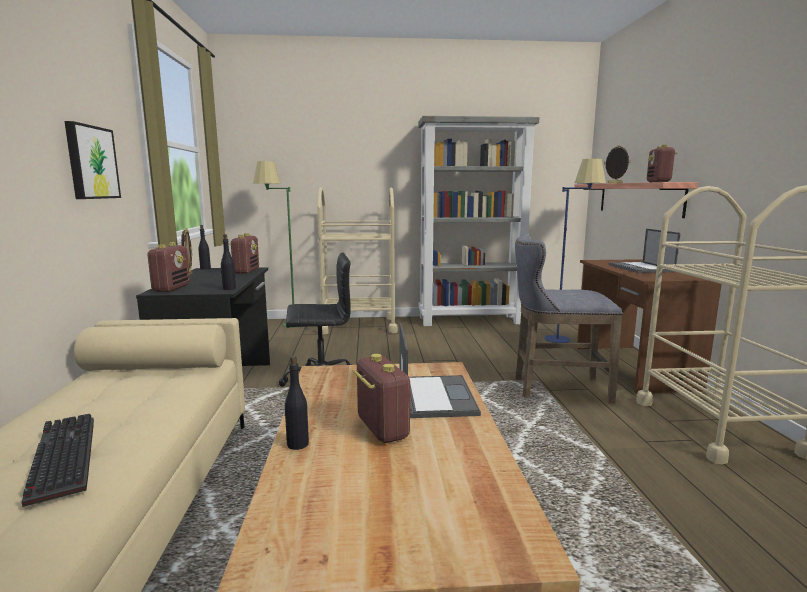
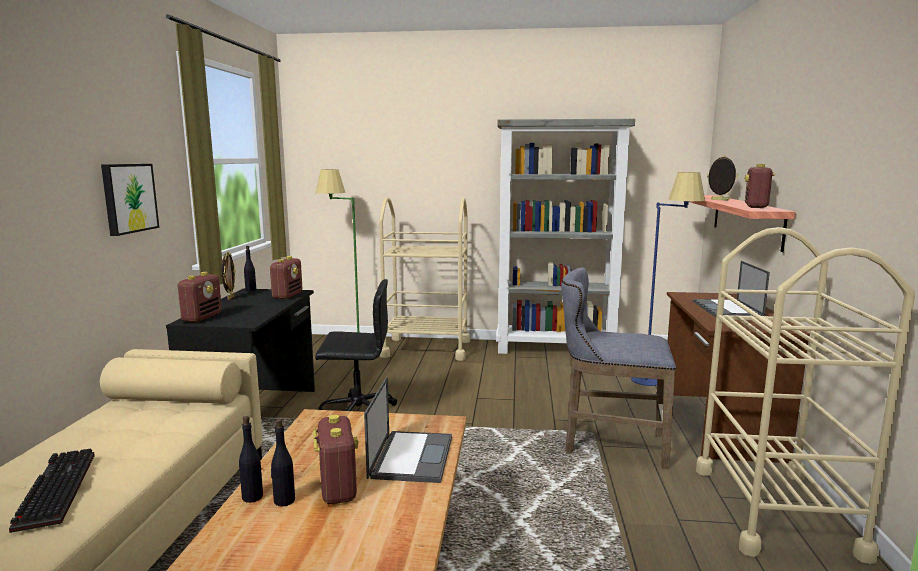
camera: 10 degrees right, 0 degrees up
black bottle [221,234,236,290] -> black bottle moved to [271,419,295,507]

